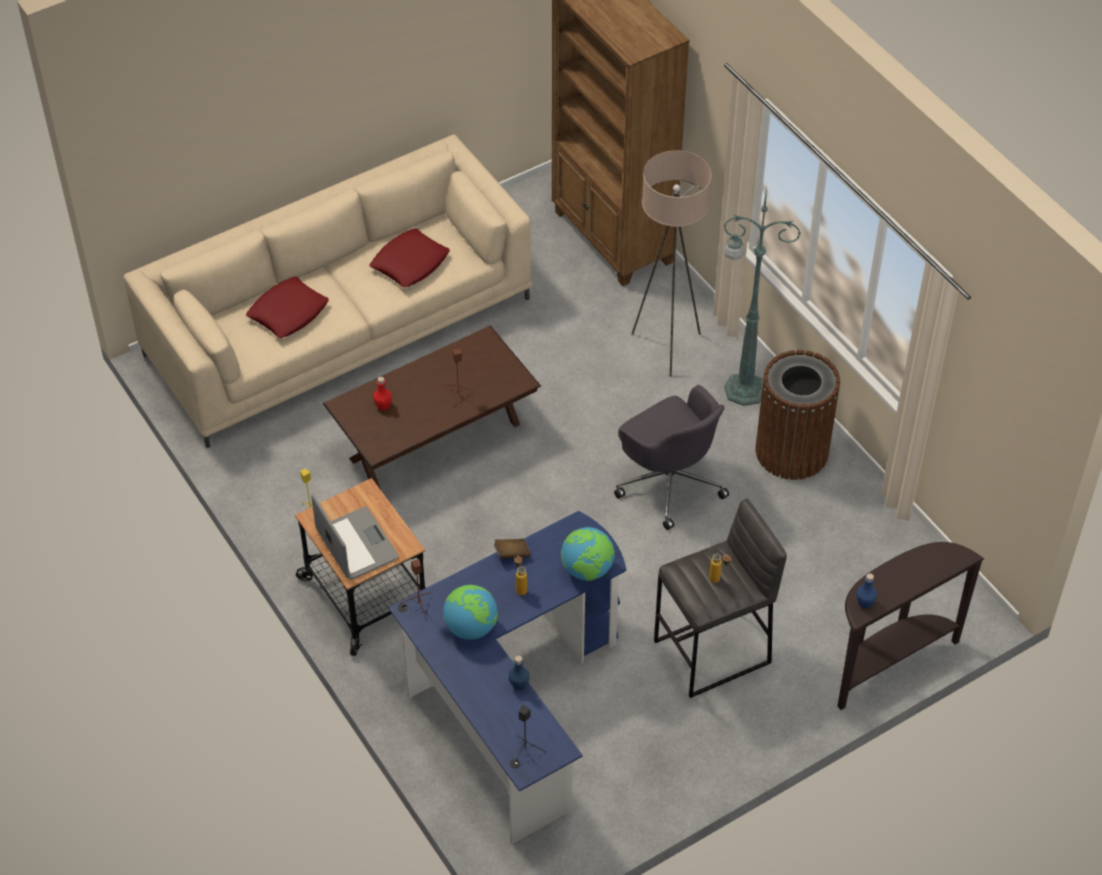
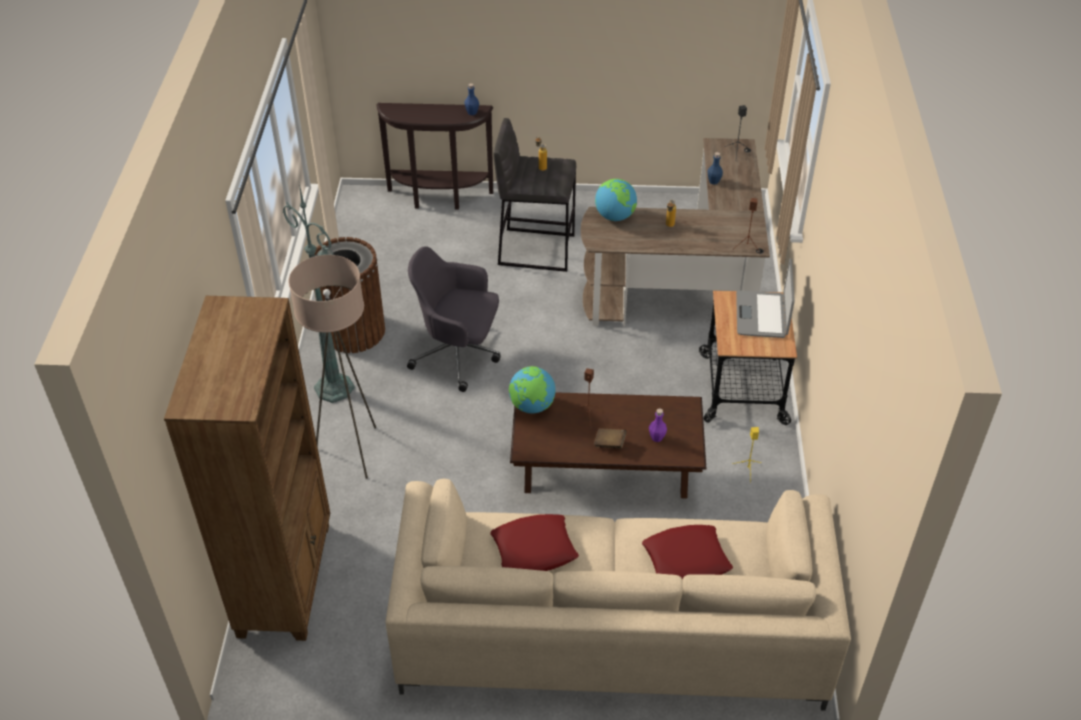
camera: 145 degrees left, 5 degrees down
red bottle [373,377,392,411] -> purple bottle [649,408,667,442]
blue desk [388,511,626,844] -> brown desk [581,138,770,327]
globe [443,585,498,640] -> globe moved to [509,366,556,413]
brown book [494,539,531,558] -> brown book moved to [594,428,627,449]
grey office chair [614,385,729,530] -> grey office chair turned 75 degrees counterclockwise [407,246,501,392]

